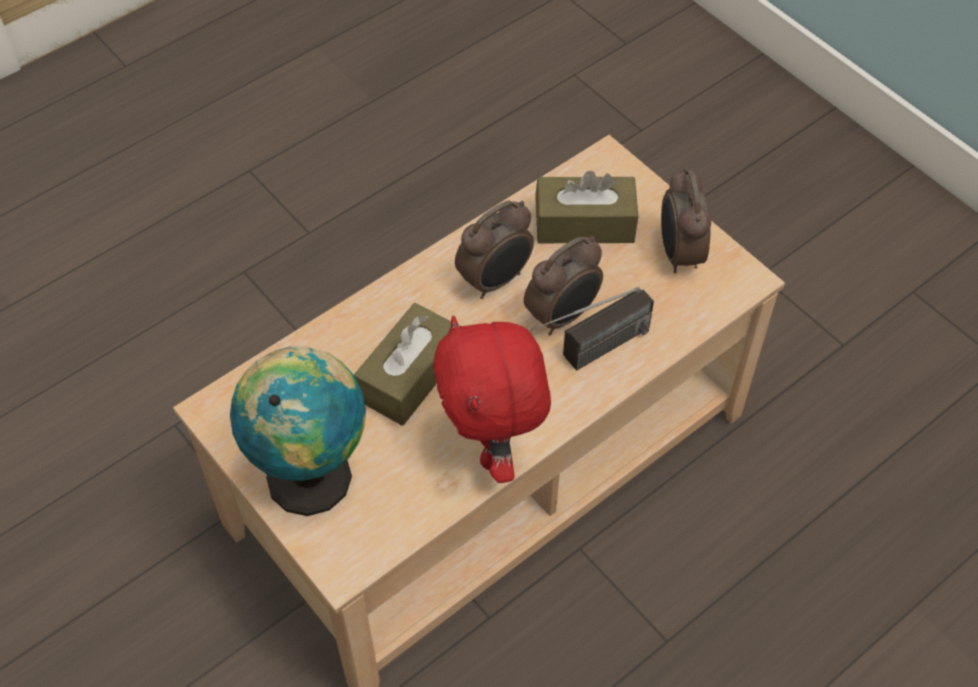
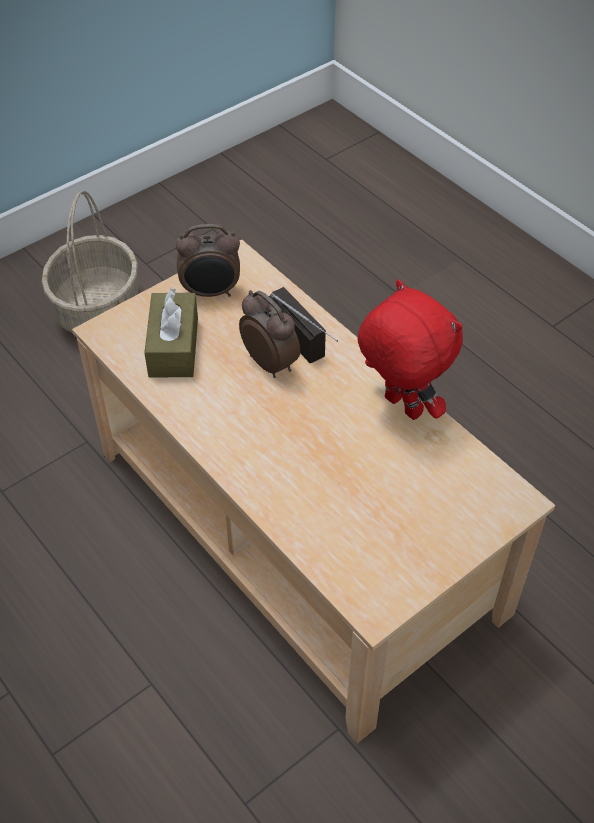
camera: 90 degrees left, 5 degrees down
globe [230,347,366,516] -> none
brown tissue box [354,303,451,426] -> none
red plush toy [433,316,551,483] -> red plush toy turned 120 degrees counterclockwise [358,280,463,420]
alarm clock [455,201,534,299] -> none
none -> basket [42,190,139,333]

